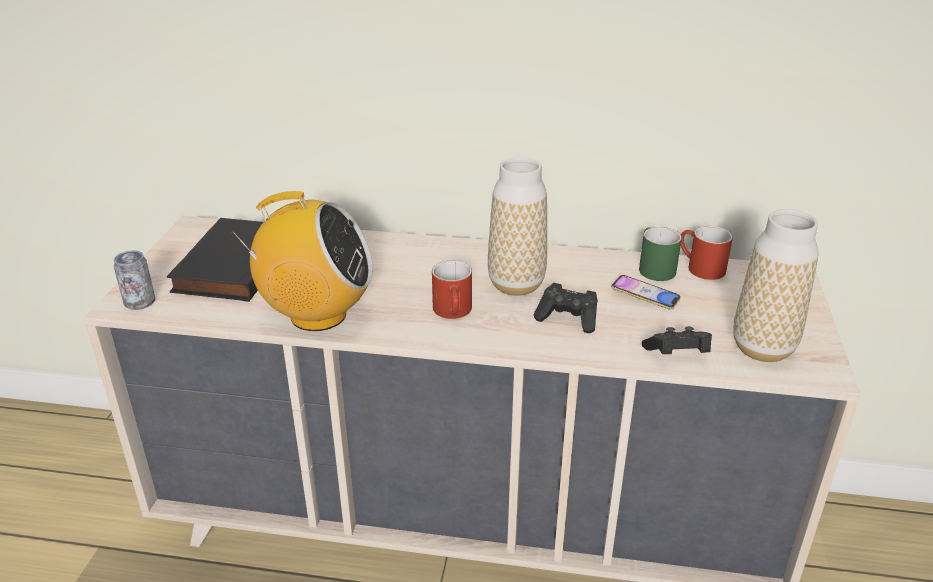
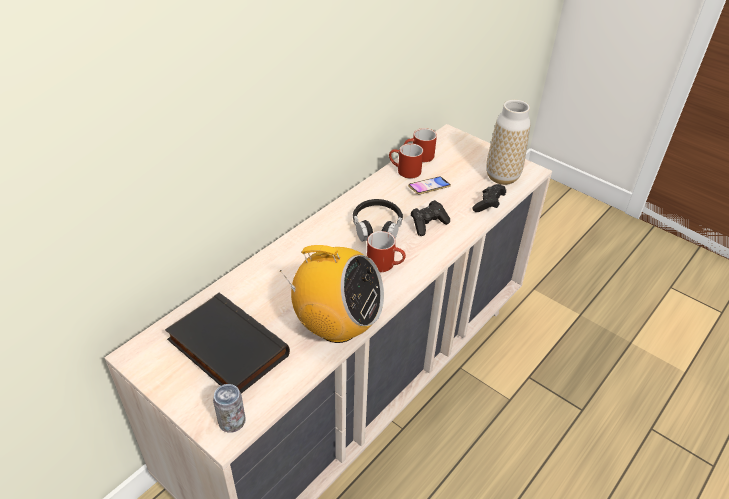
camera: 60 degrees left, 10 degrees up
radio [232,191,373,331] -> radio turned 75 degrees clockwise [279,245,384,343]
vase [488,157,547,296] -> black headphones [353,199,403,242]
green mug [639,227,682,281] -> red mug [389,143,423,179]

